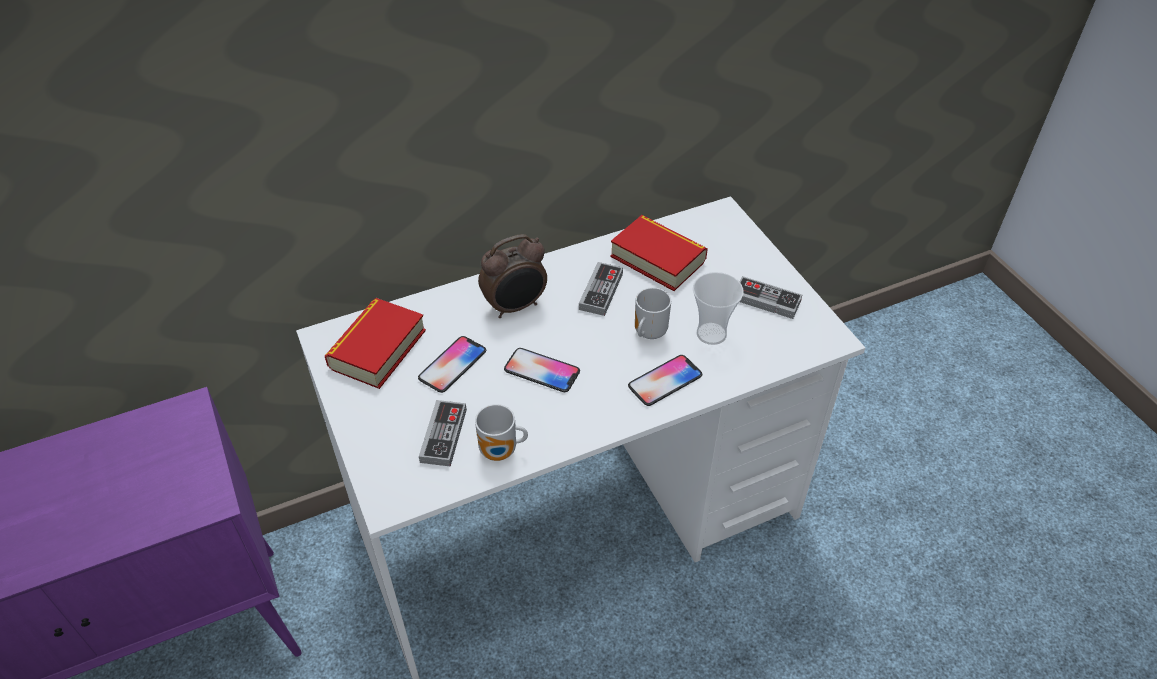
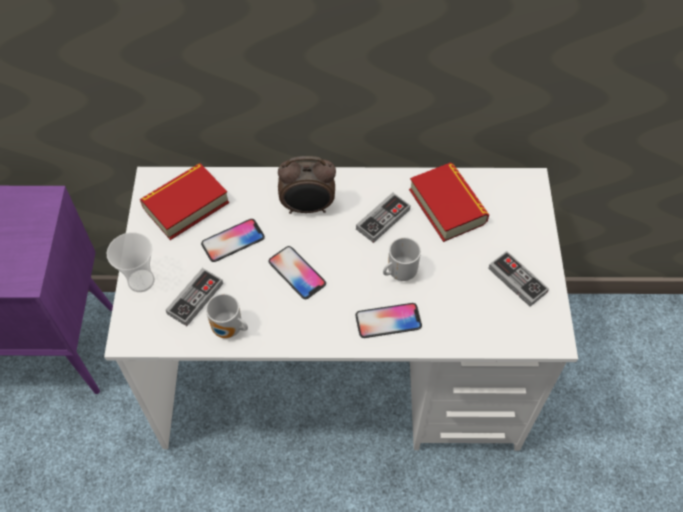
camera: 25 degrees right, 10 degrees up
cup [693,272,744,345] -> cup moved to [107,232,155,292]

